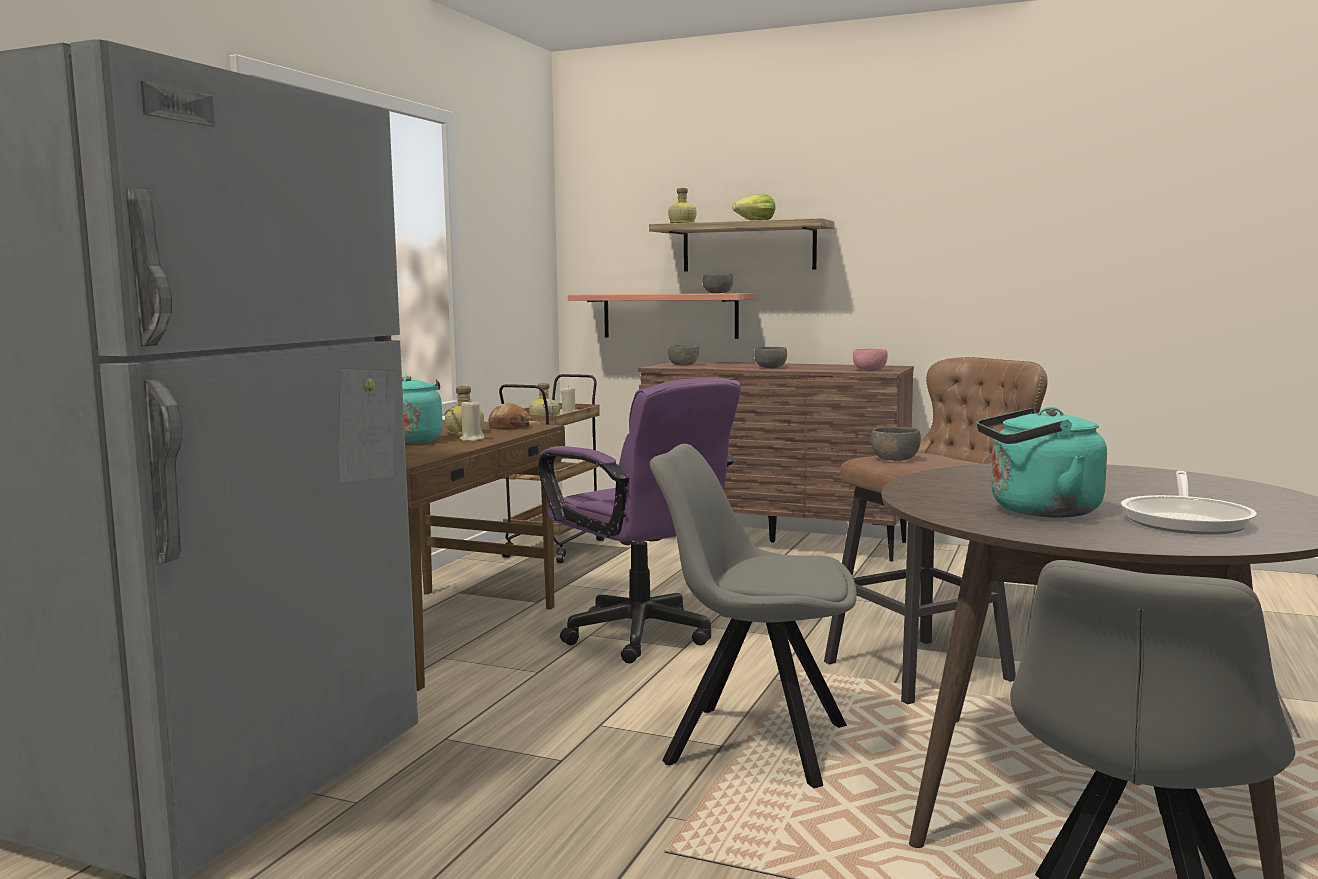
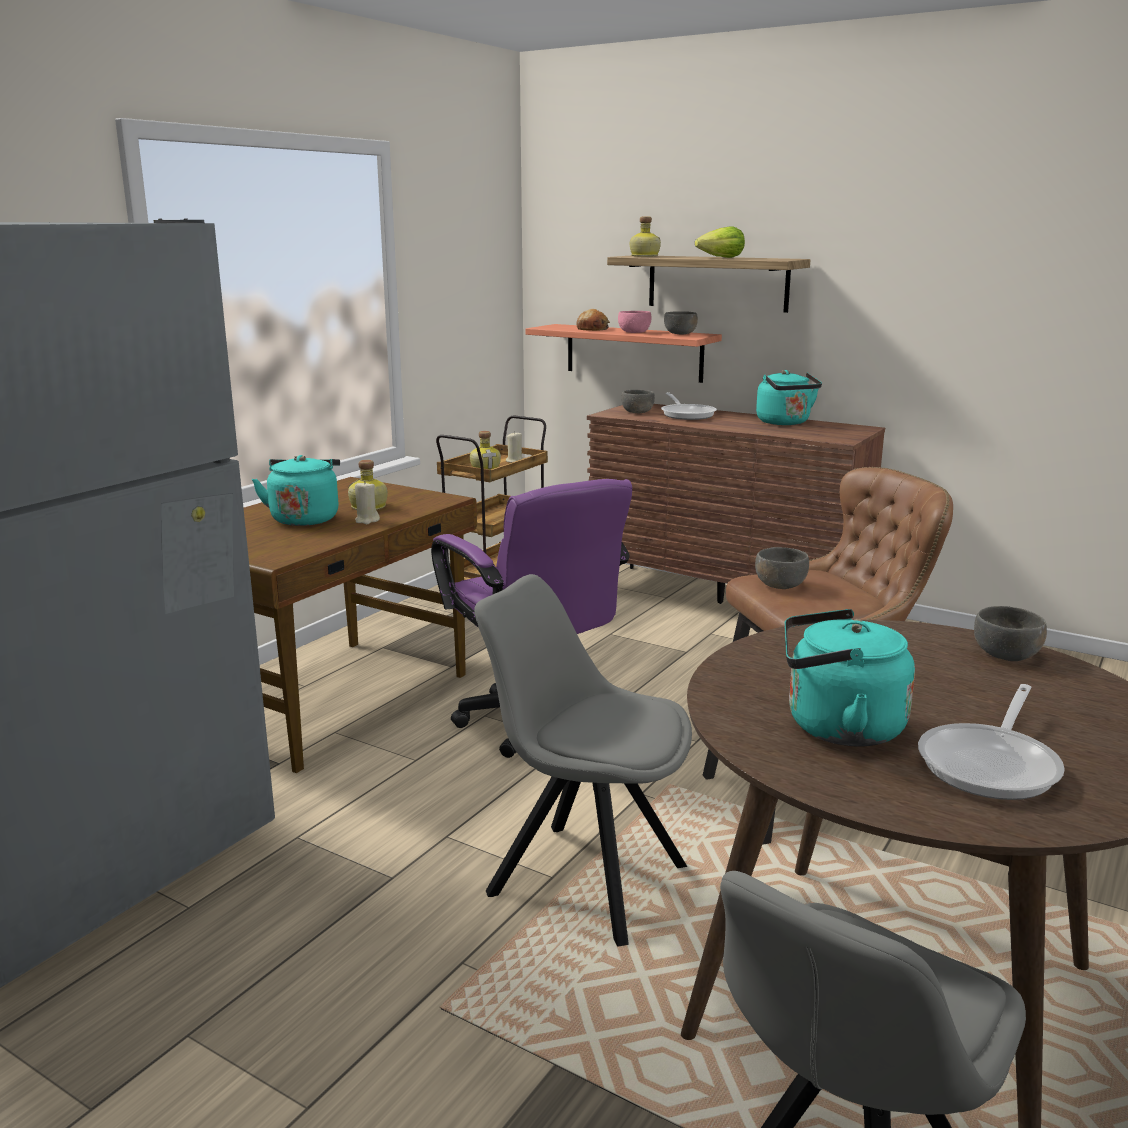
camera: 10 degrees right, 10 degrees up
bread [488,402,531,430] -> bread moved to [576,309,610,331]
grey bowl [754,347,787,368] -> grey bowl moved to [974,606,1047,661]
pink bowl [853,349,888,371] -> pink bowl moved to [618,311,651,333]
none -> frying pan [661,392,717,420]
none -> turquoise kettle [756,370,822,425]

